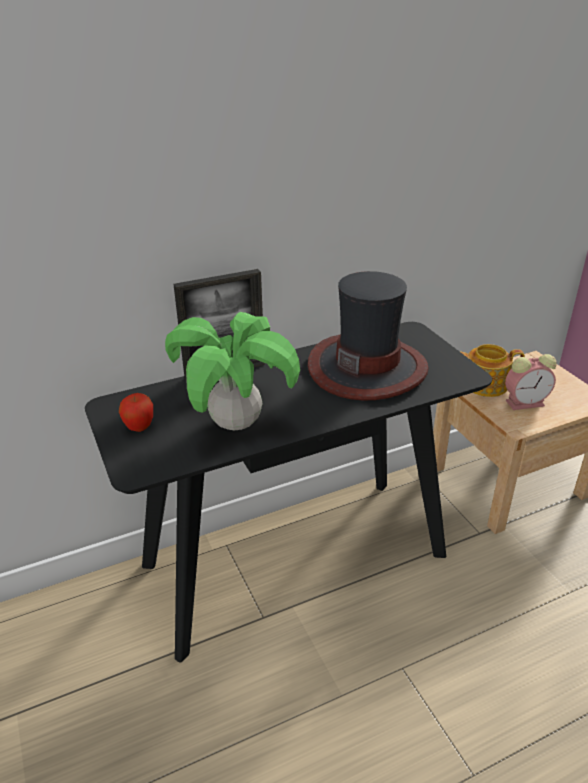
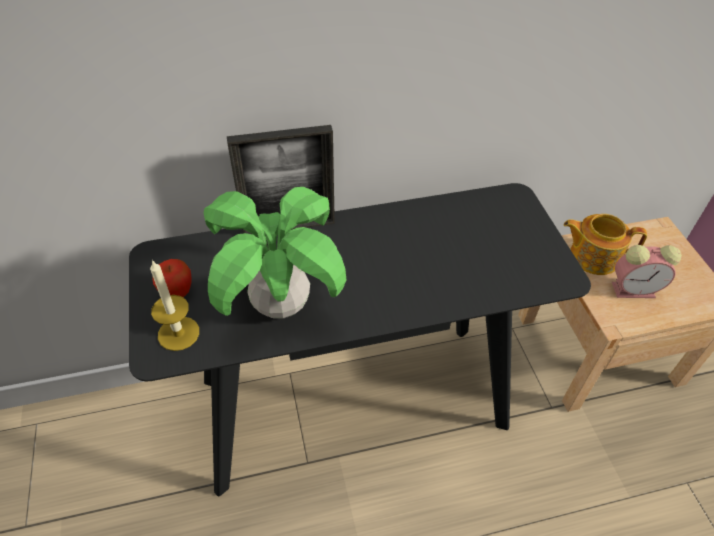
camera: 10 degrees right, 15 degrees up
hat [308,271,429,401] -> none
none -> candle [150,259,199,351]

